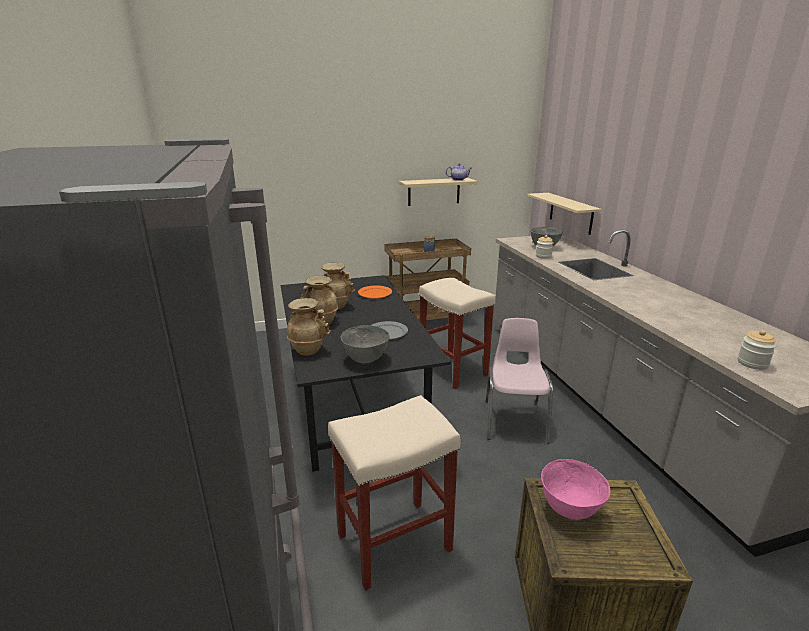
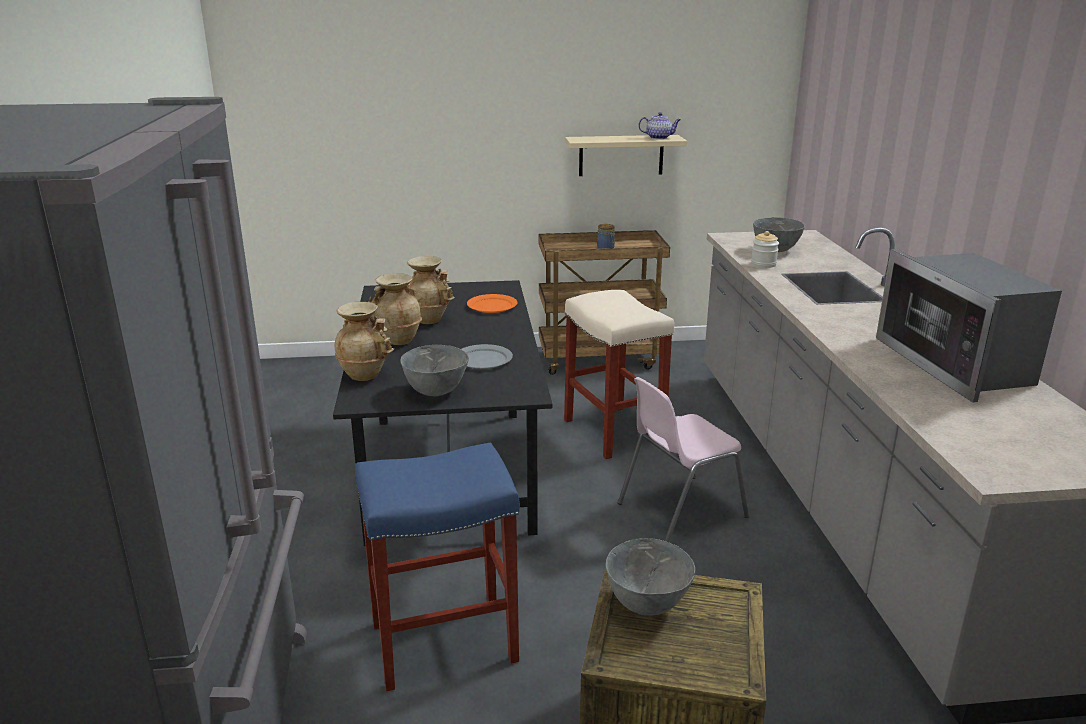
camera: 10 degrees right, 0 degrees up
beige stool [328,395,461,591] -> blue stool [355,443,520,691]
pink chair [486,318,554,443] -> pink chair turned 135 degrees counterclockwise [618,377,749,542]
beige shelf [527,193,602,235] -> none
pink bowl [541,459,610,520] -> grey bowl [606,538,695,616]
jar [737,330,777,370] -> none
none -> microwave [876,249,1062,403]

